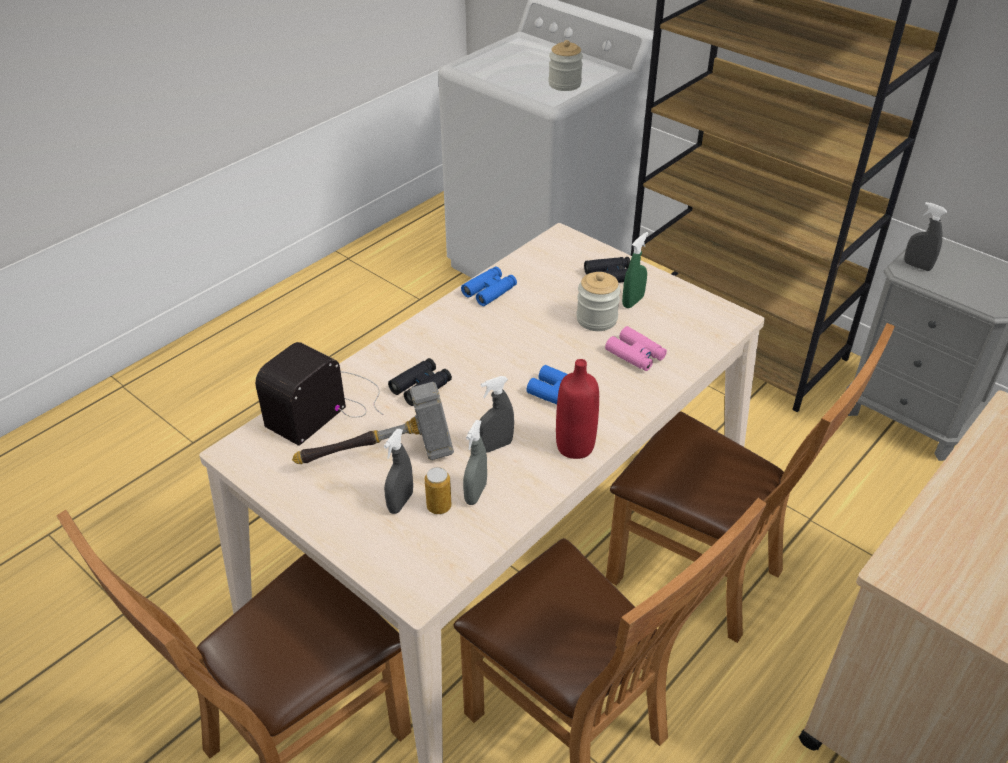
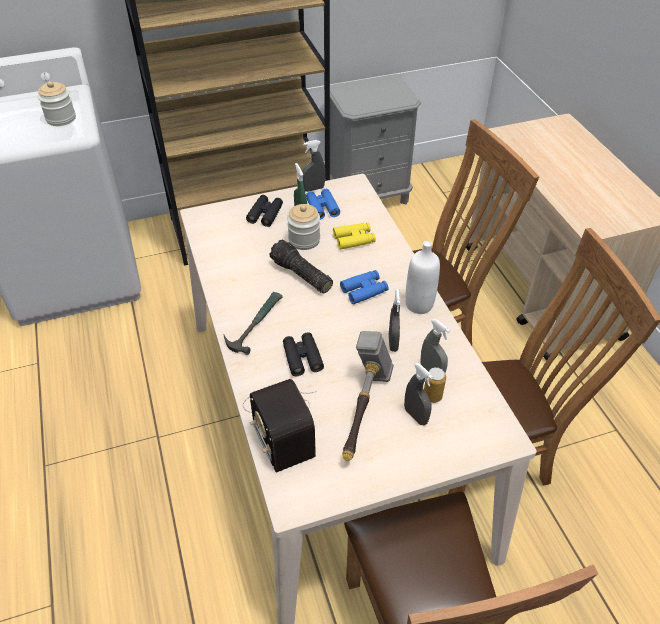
camera: 60 degrees left, 5 degrees up
blue binoculars [461,267,517,306] -> blue binoculars moved to [306,189,340,220]
red bottle [556,359,599,459] -> white bottle [405,241,440,314]
pink binoculars [605,326,667,371] -> yellow binoculars [333,223,376,250]
grey spray bottle [904,202,947,271] -> grey spray bottle moved to [302,140,325,192]
none -> hammer [223,292,283,355]
none -> flashlight [269,240,333,293]

